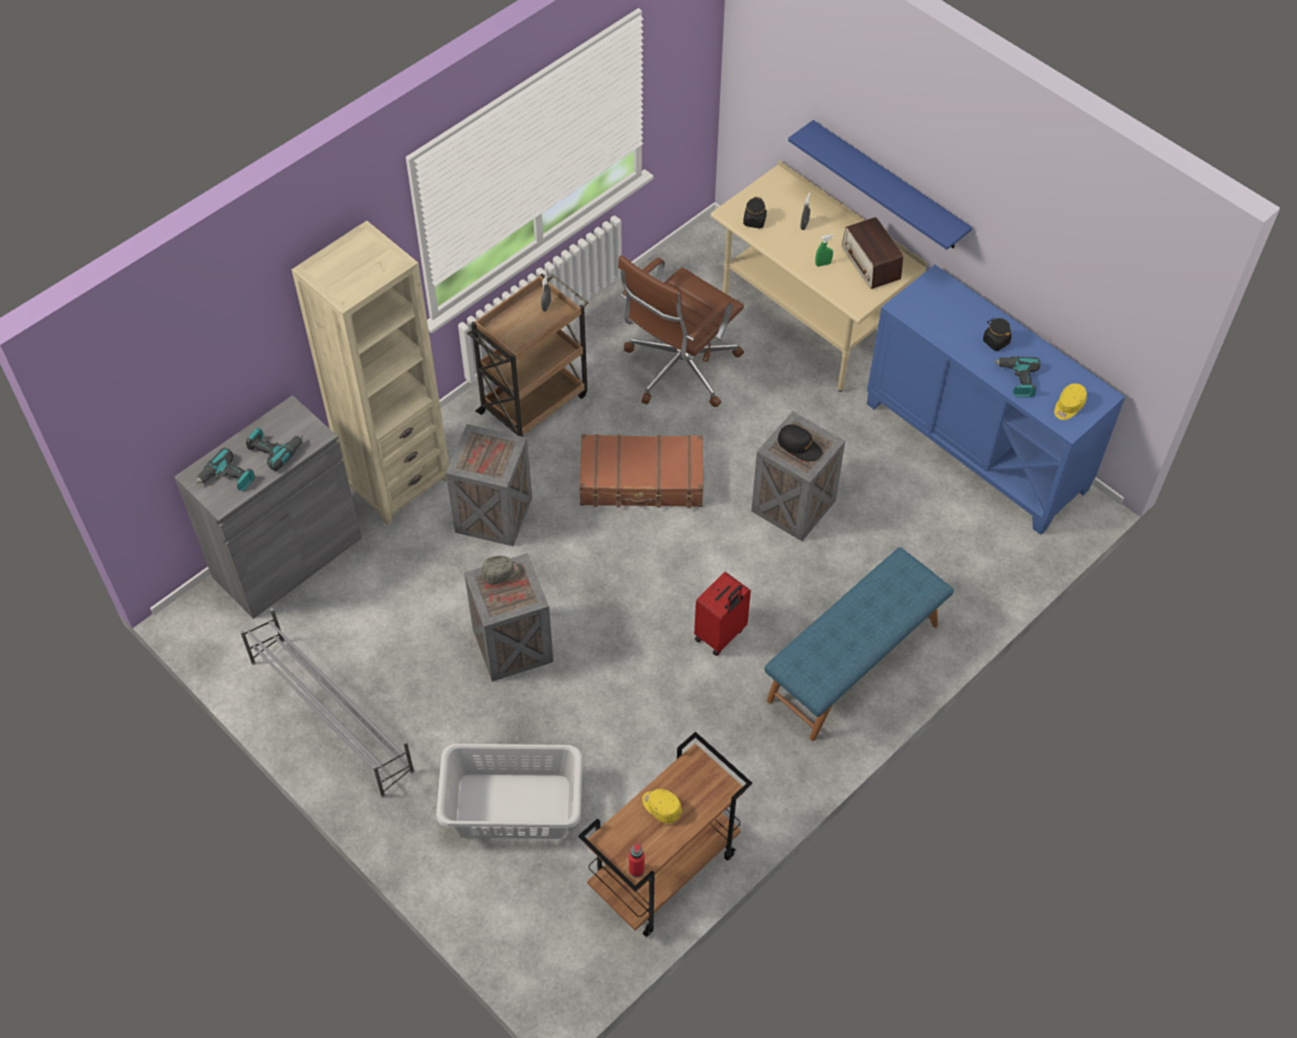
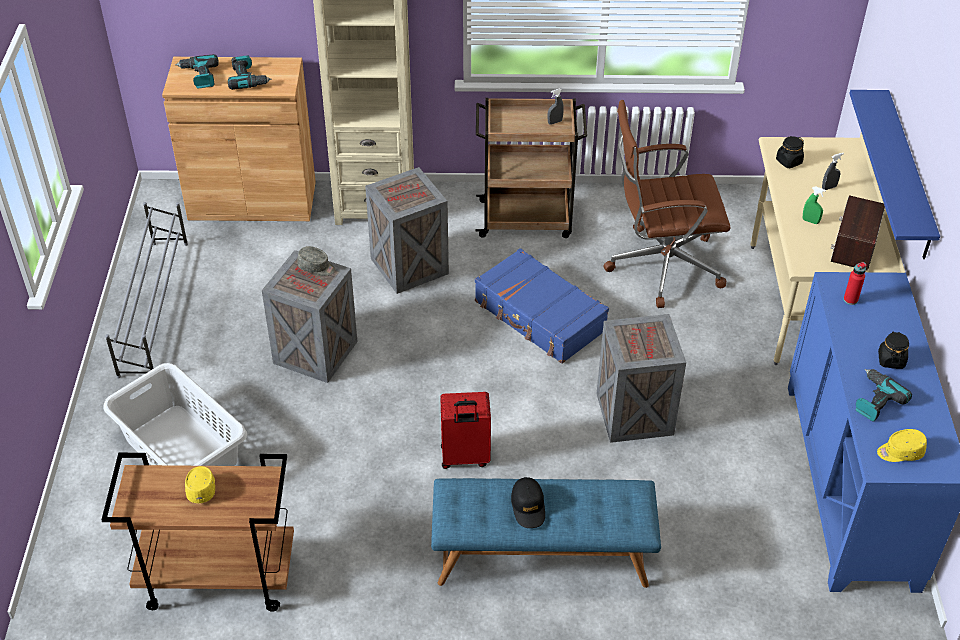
camera: 45 degrees right, 10 degrees down
grey cabinet [174,395,362,619] -> brown cabinet [162,57,316,221]
brown suitcase [579,434,703,508] -> blue suitcase [475,248,609,364]
red bottle [629,843,644,877] -> red bottle moved to [844,262,866,305]
black cap [778,424,823,461] -> black cap moved to [511,477,545,528]

